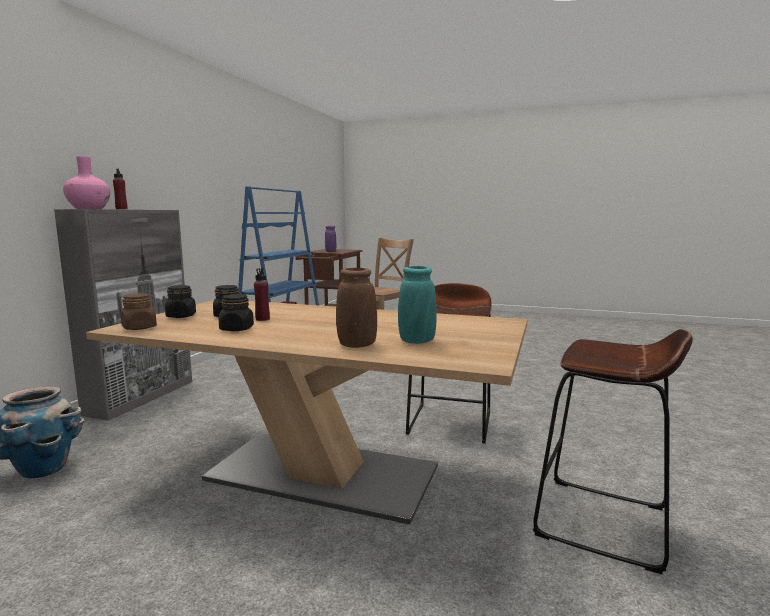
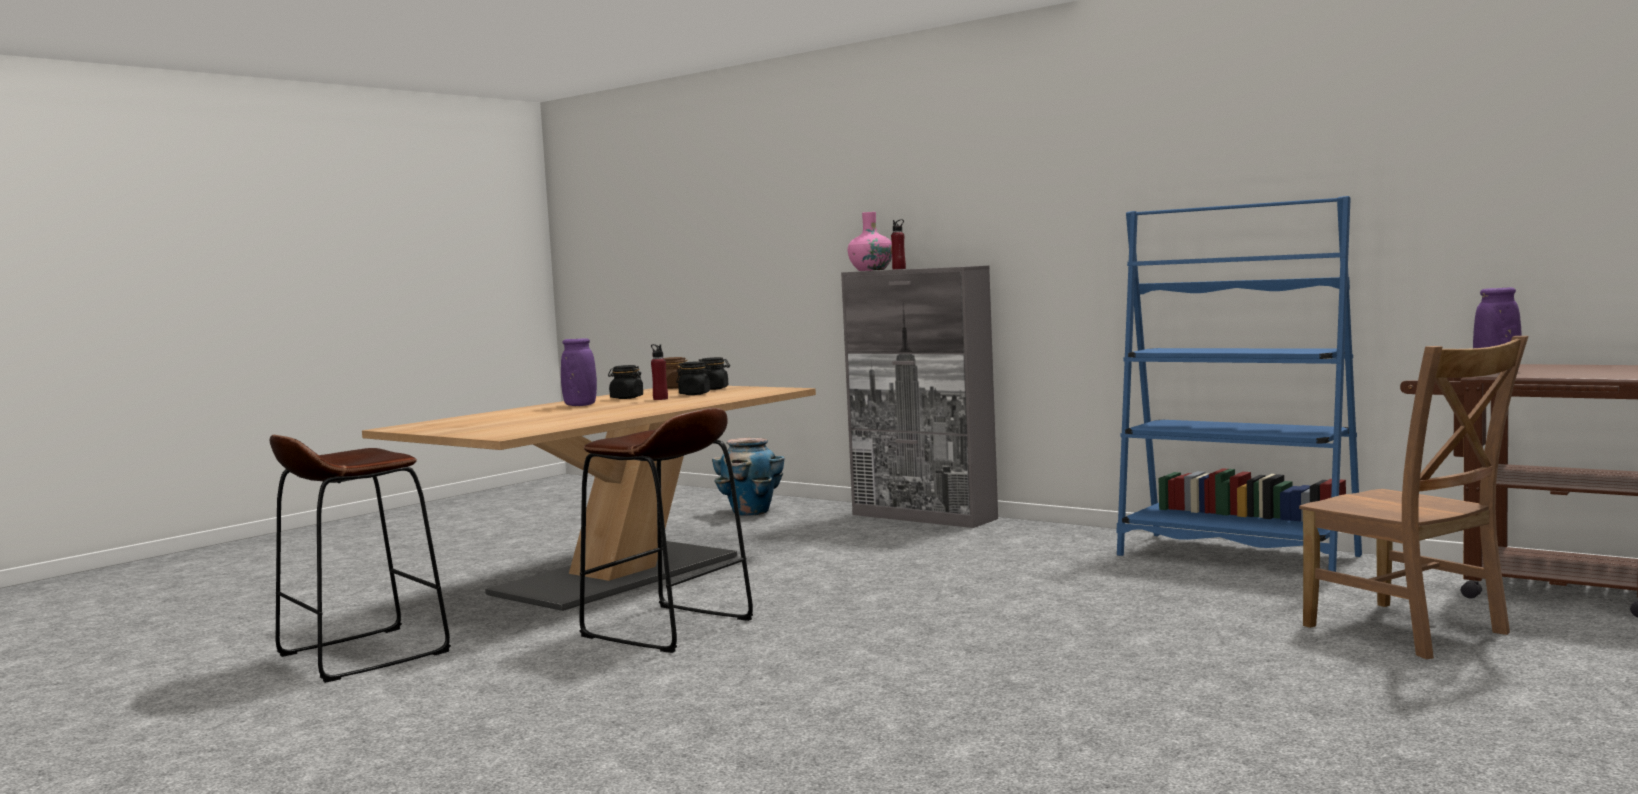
camera: 110 degrees right, 5 degrees down
brown vase [336,268,377,348] -> none
turquoise vase [398,266,437,344] -> none
none -> purple vase [561,338,597,406]

